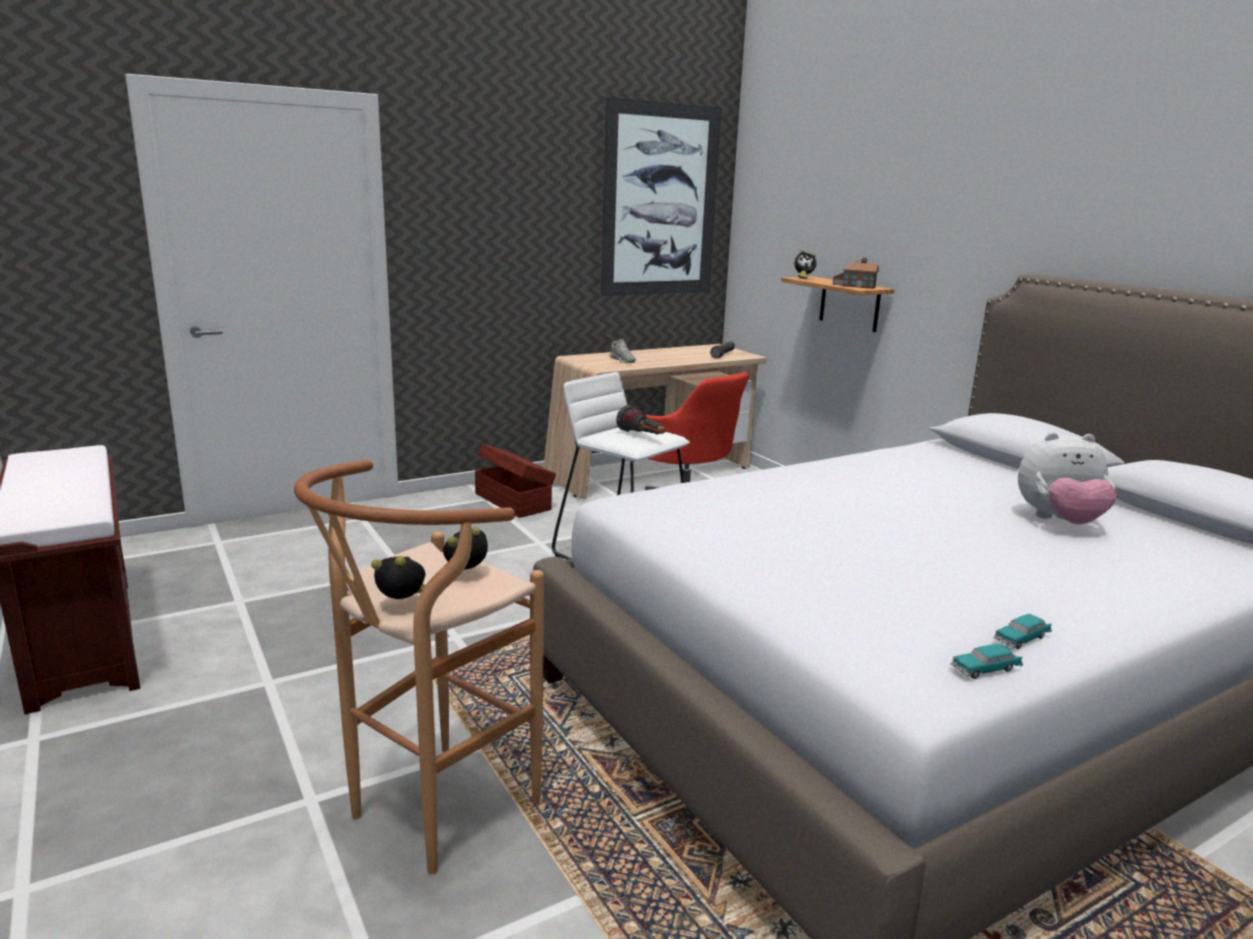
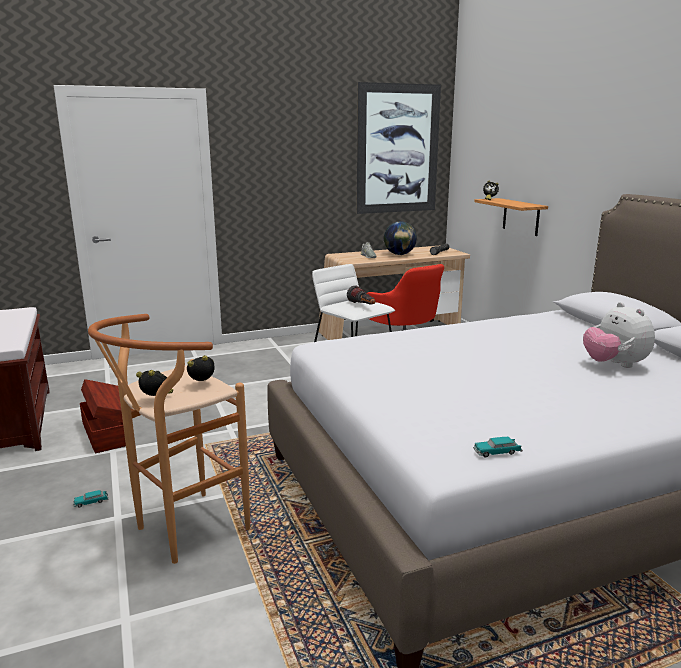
camera: 10 degrees right, 0 degrees up
brown storage box [475,444,556,518] -> brown storage box moved to [79,379,132,454]
toy house [833,257,879,289] -> none
toy car [993,614,1052,649] -> toy car moved to [73,490,109,508]
plush toy [1018,432,1117,524] -> plush toy turned 60 degrees clockwise [583,302,655,368]
none -> globe [384,221,417,255]

